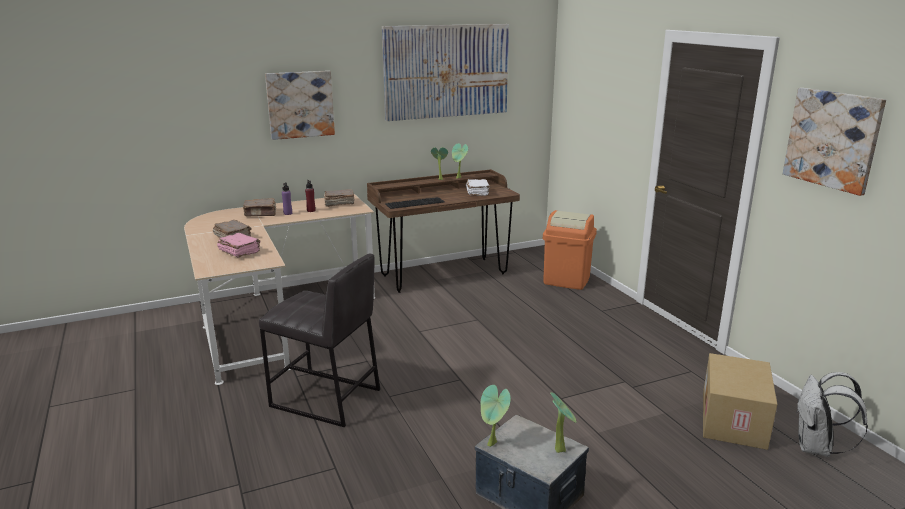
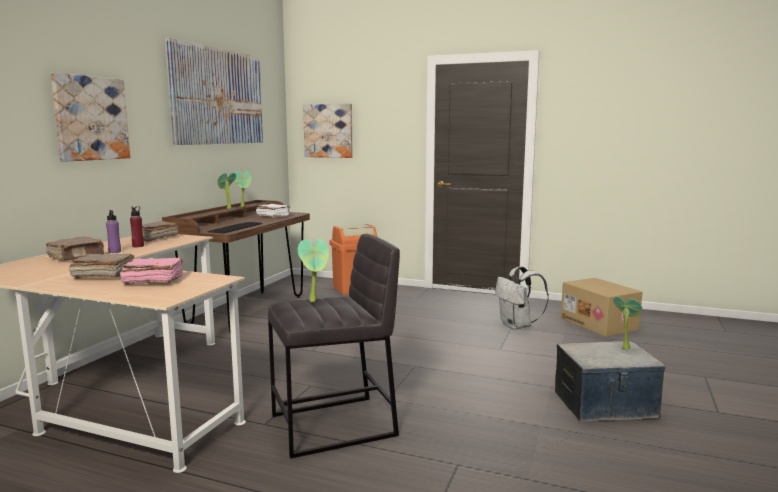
camera: 45 degrees left, 10 degrees down
potted plant [481,385,511,447] -> potted plant moved to [298,239,329,302]
picture [783,88,886,196] -> picture moved to [303,104,353,158]
white backpack [796,372,868,457] -> white backpack moved to [496,266,549,330]

